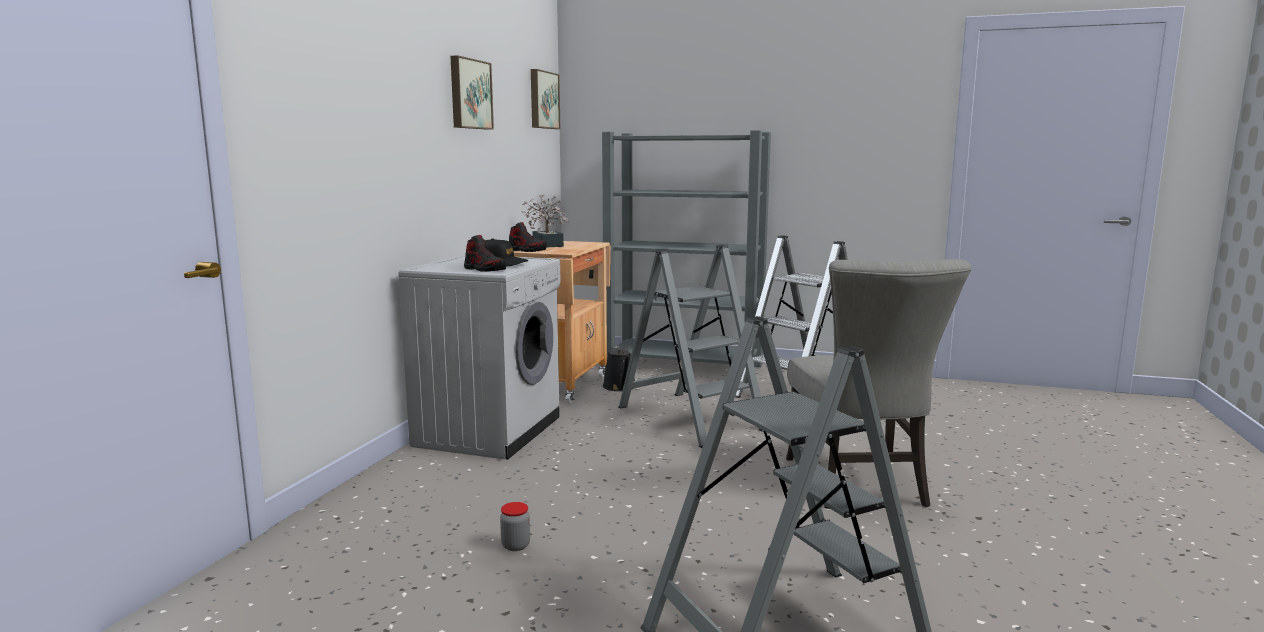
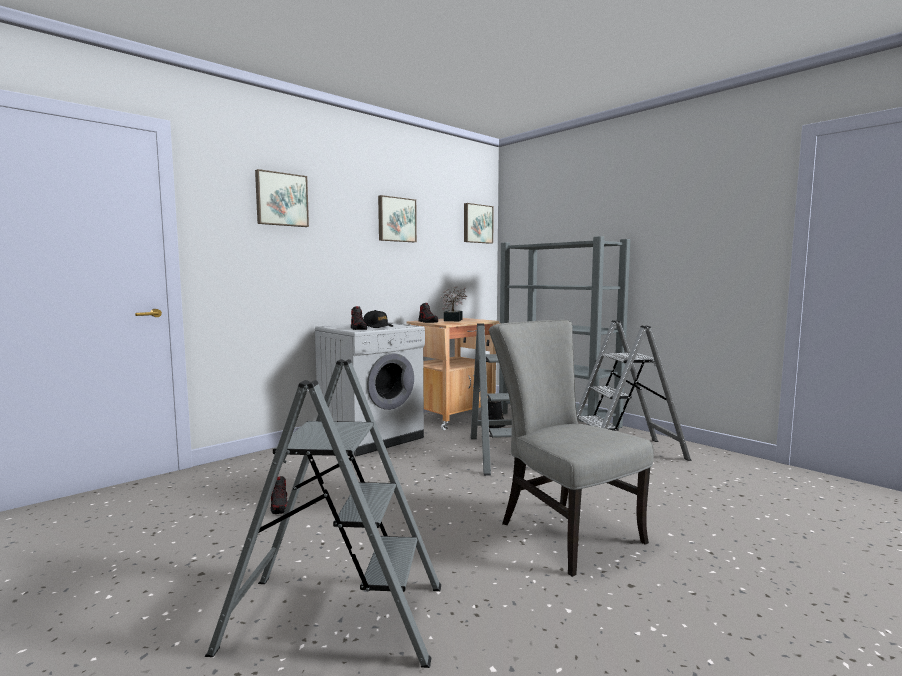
camera: 30 degrees right, 5 degrees down
jar [500,502,530,551] -> shoe [271,476,288,514]
grey chair [786,259,972,509] -> grey chair turned 120 degrees clockwise [489,320,654,577]
none -> picture [255,169,309,227]

